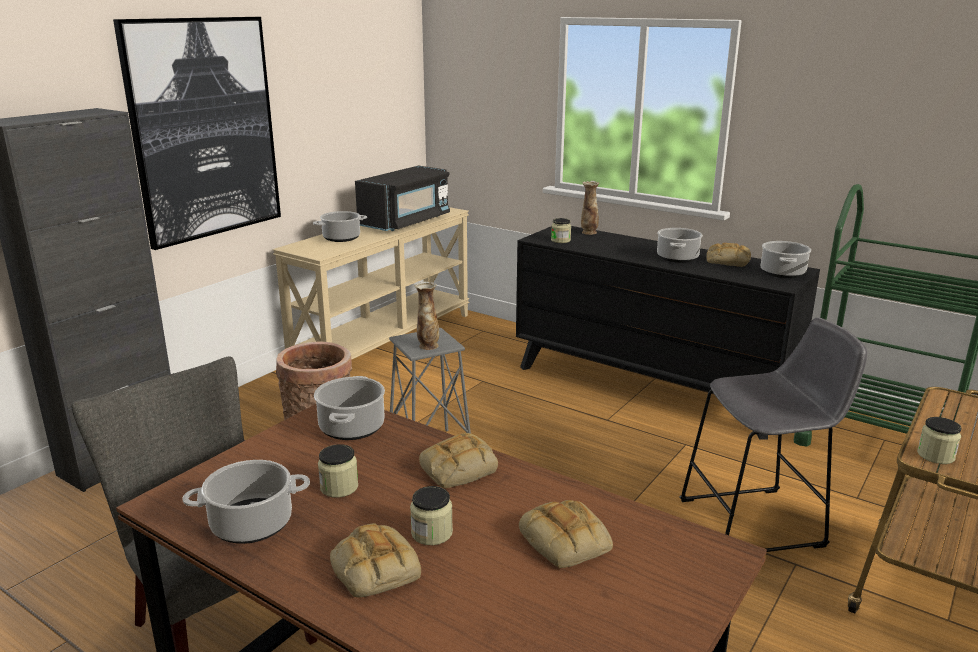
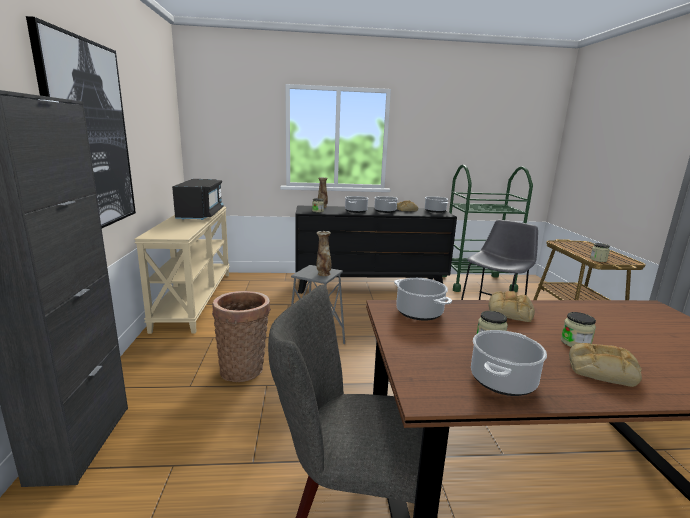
camera: 40 degrees left, 5 degrees down
cooking pot [313,211,367,242] -> cooking pot moved to [345,196,369,213]
bread [519,500,613,568] -> none

